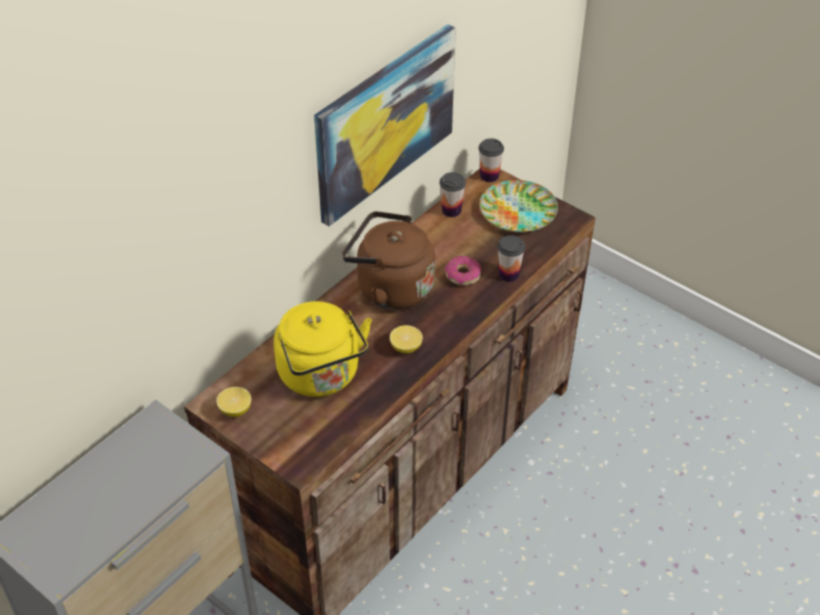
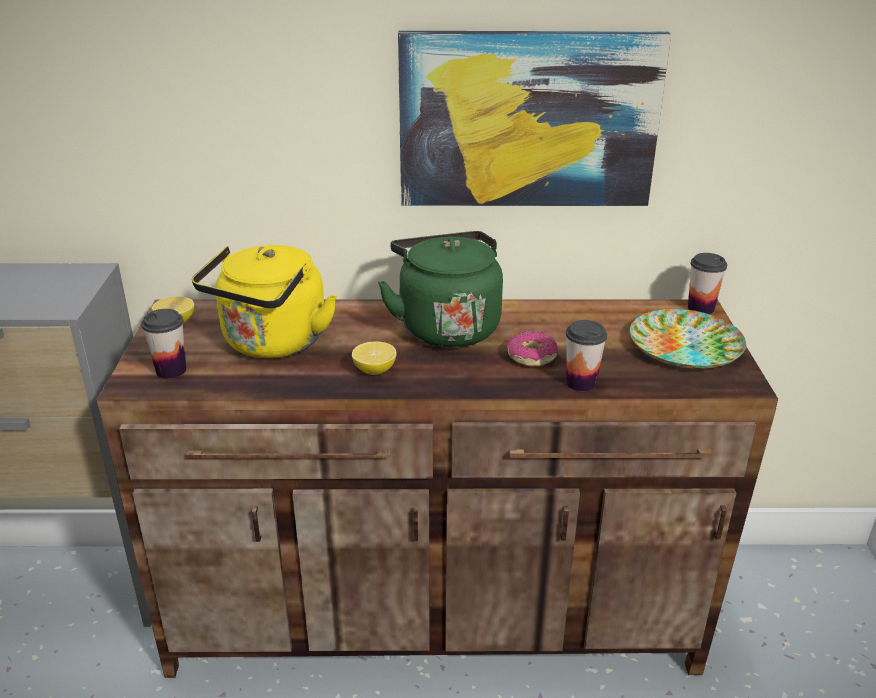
camera: 50 degrees right, 15 degrees down
brown kettle [342,211,435,310] -> green kettle [378,231,503,348]
cup [440,172,466,217] -> cup moved to [141,309,186,379]

